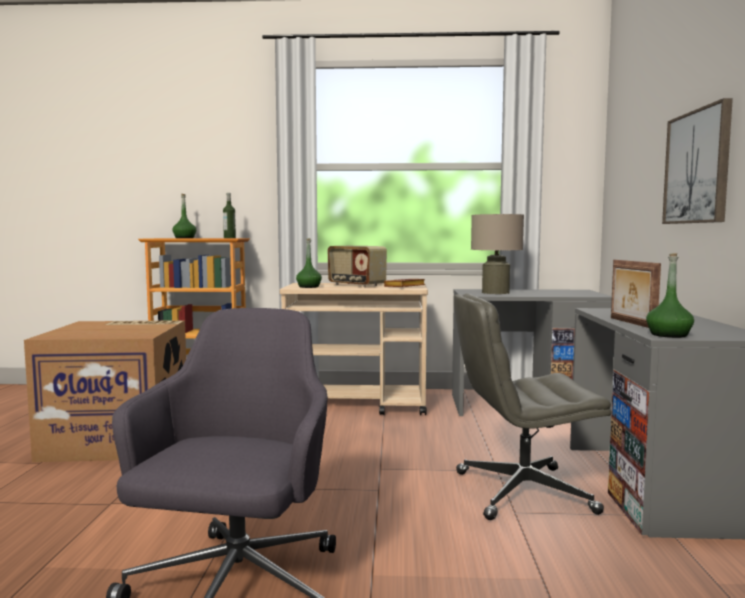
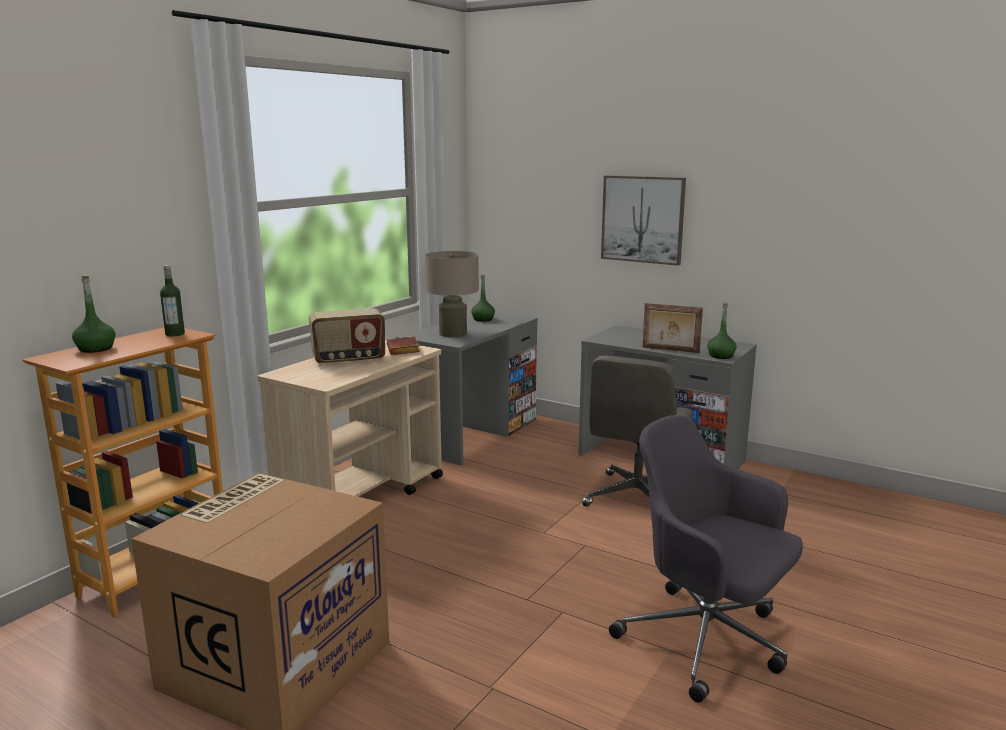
camera: 60 degrees left, 10 degrees up
green bottle [296,238,322,288] -> green bottle moved to [471,274,495,322]

